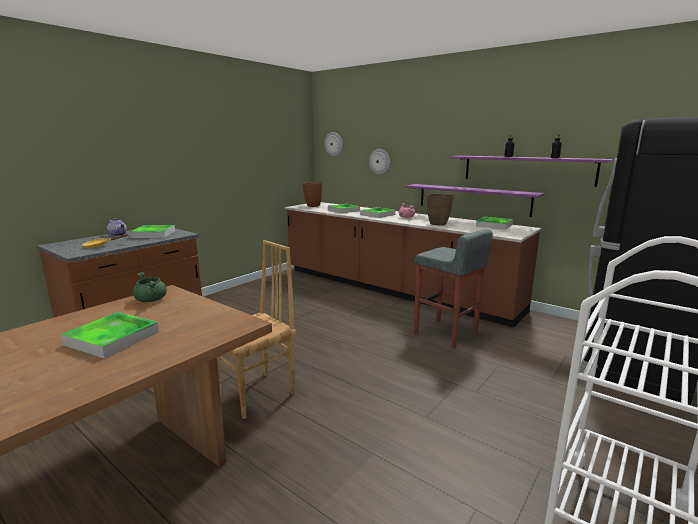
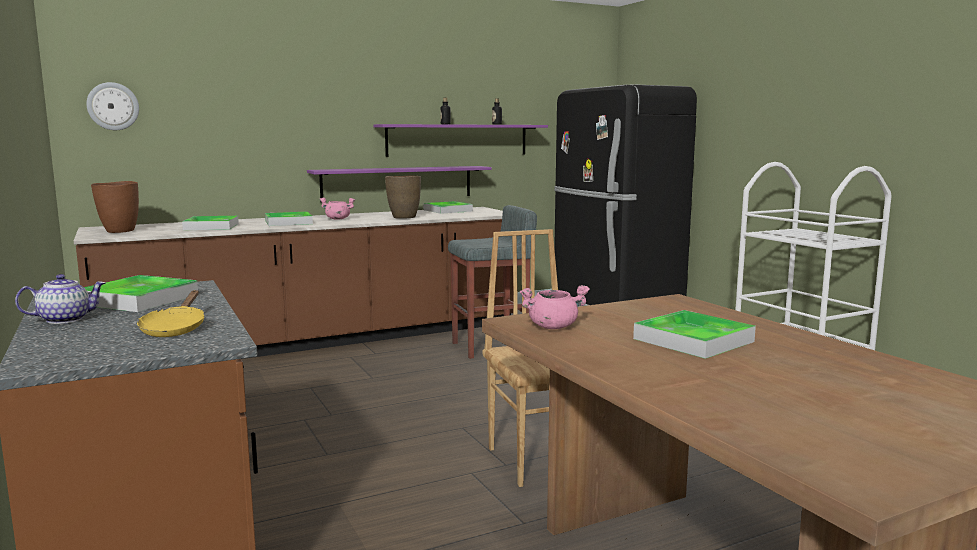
camera: 65 degrees left, 5 degrees down
green cooking pot [133,272,167,302] -> pink cooking pot [520,285,590,329]
wall clock [369,149,390,174] -> none

